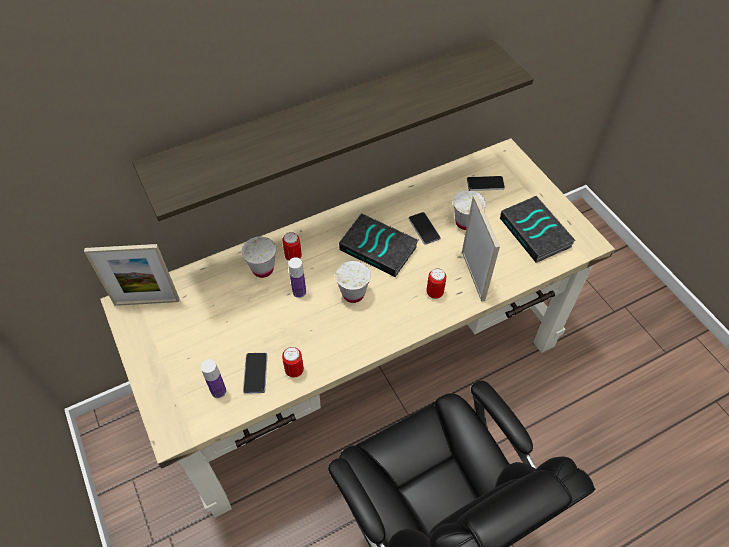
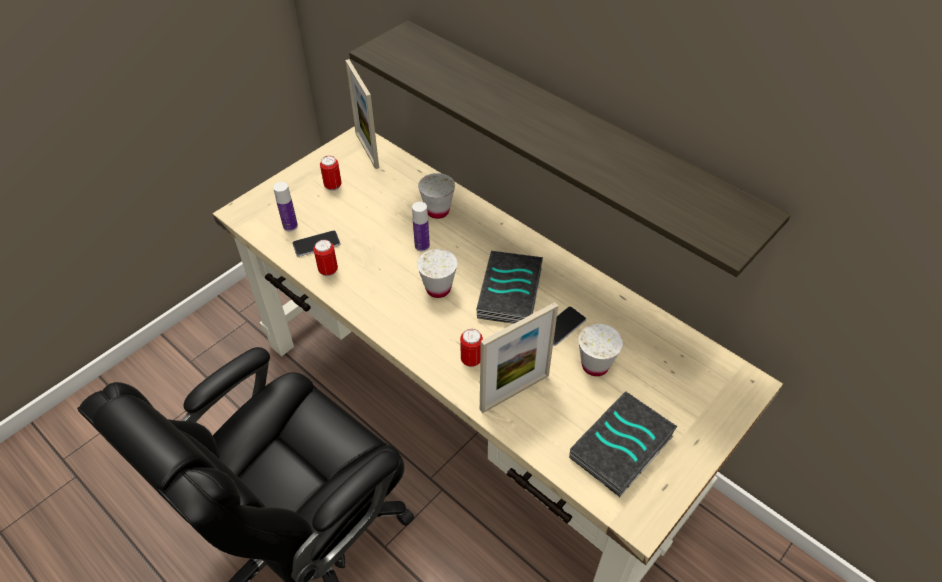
camera: 70 degrees right, 5 degrees down
can [282,232,302,261] -> can moved to [320,156,342,191]
phone [467,176,505,191] -> none

